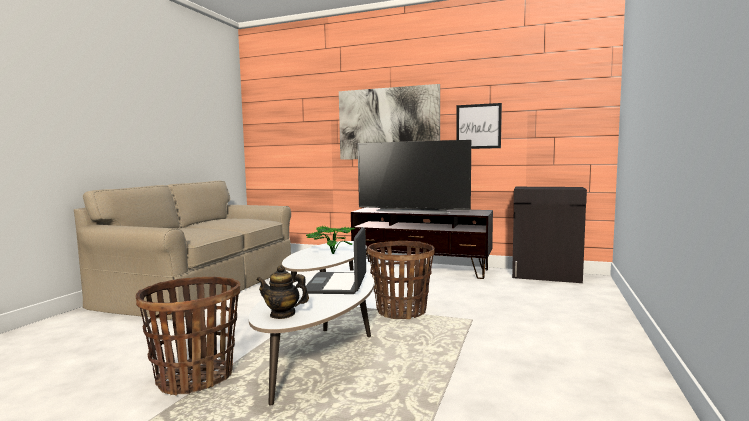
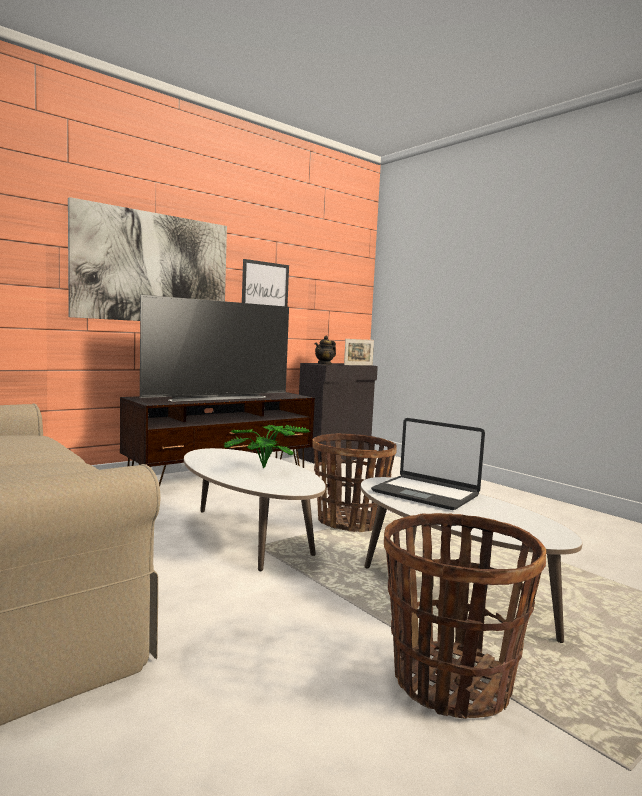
camera: 60 degrees left, 0 degrees up
teapot [256,265,309,319] -> teapot moved to [315,336,336,365]
none -> picture frame [344,339,374,365]

